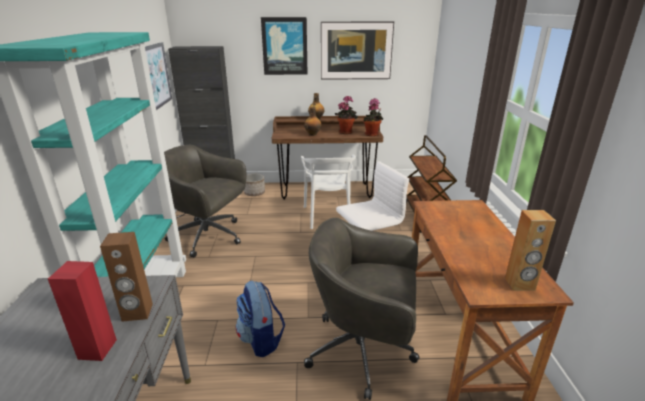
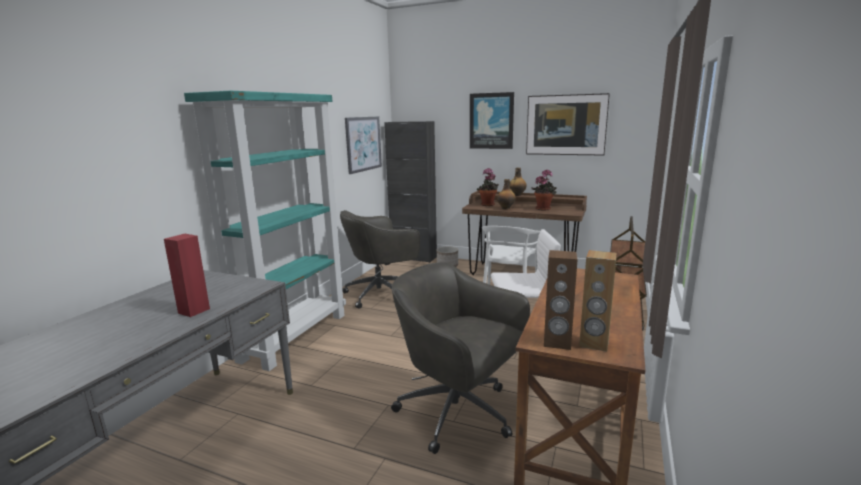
camera: 25 degrees right, 10 degrees down
brown speaker [100,232,153,322] -> brown speaker moved to [544,250,578,350]
grey office chair [164,145,246,257] -> grey office chair turned 75 degrees counterclockwise [340,210,420,309]
backpack [236,280,285,357] -> none
potted plant [363,98,383,137] -> potted plant moved to [476,168,499,206]

